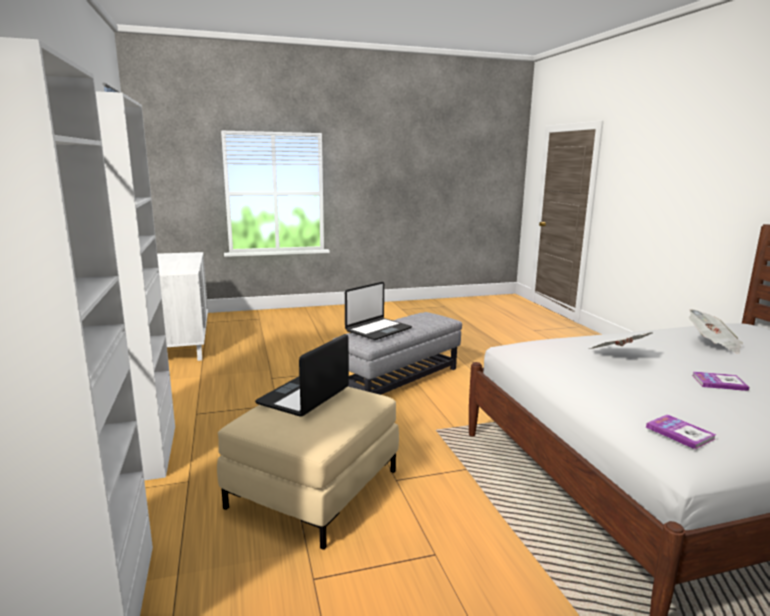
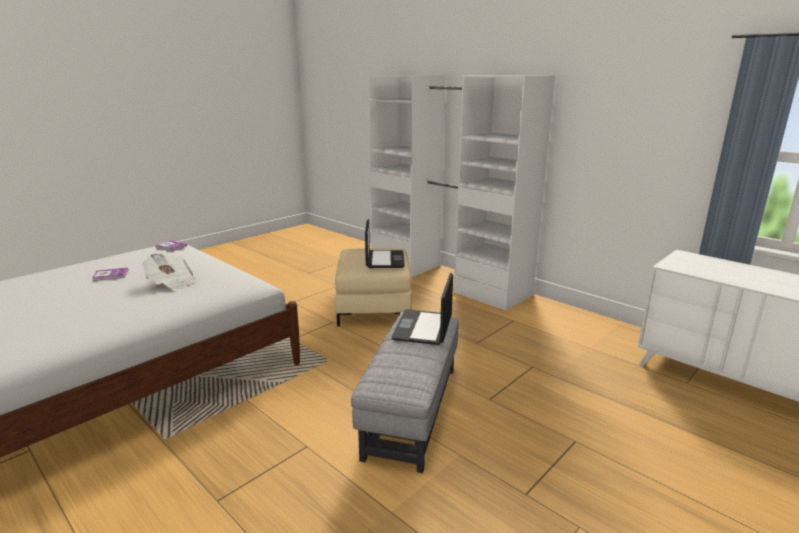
camera: 150 degrees right, 5 degrees up
newspaper [689,309,743,354] -> none

